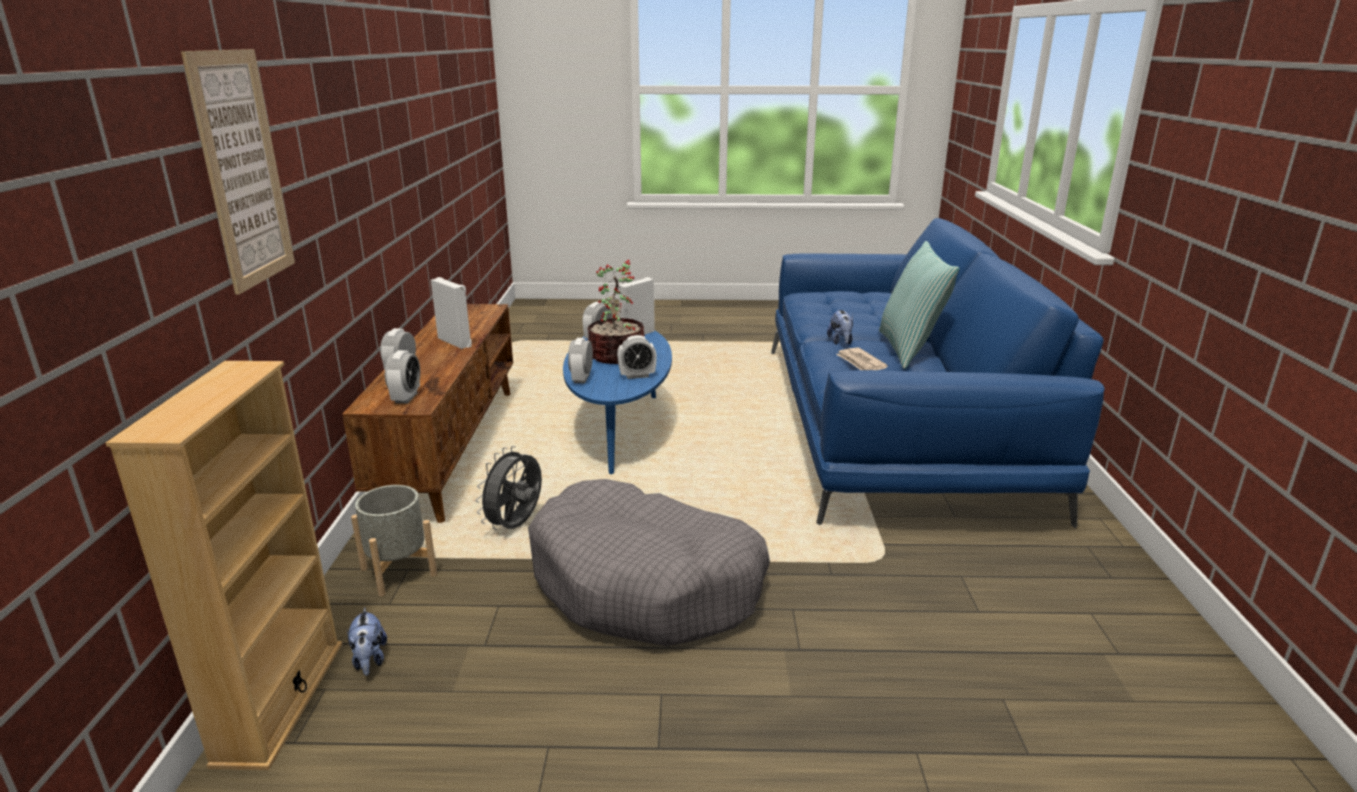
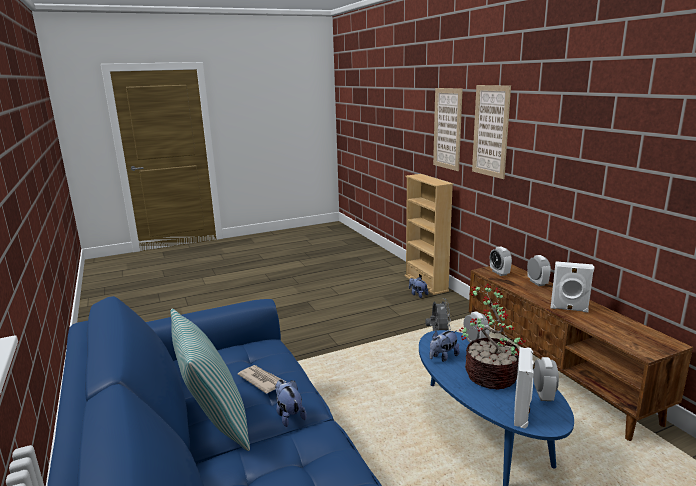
camera: 155 degrees right, 5 degrees down
grey planter [351,485,437,596] -> none
grey dog bed [528,479,770,646] -> none
alarm clock [617,335,657,379] -> plush toy [430,331,460,362]
none -> picture [433,88,463,171]

